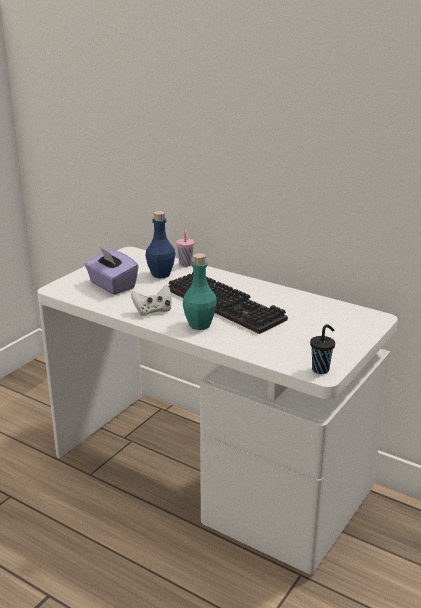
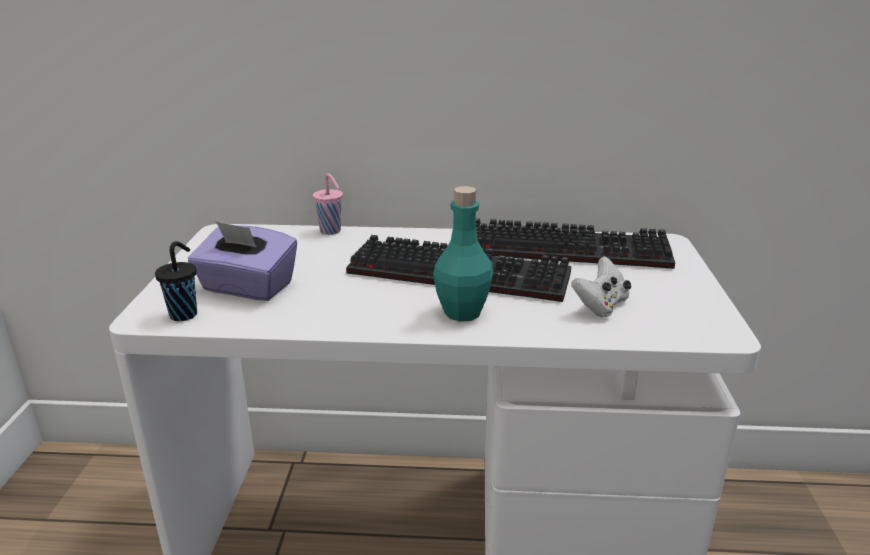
camera: 30 degrees left, 0 degrees up
white game controller [131,285,172,316] -> white game controller moved to [571,256,631,317]
blue bottle [145,211,176,278] -> none
black cup [310,324,335,374] -> black cup moved to [155,241,197,321]
none -> keyboard [476,218,675,269]

